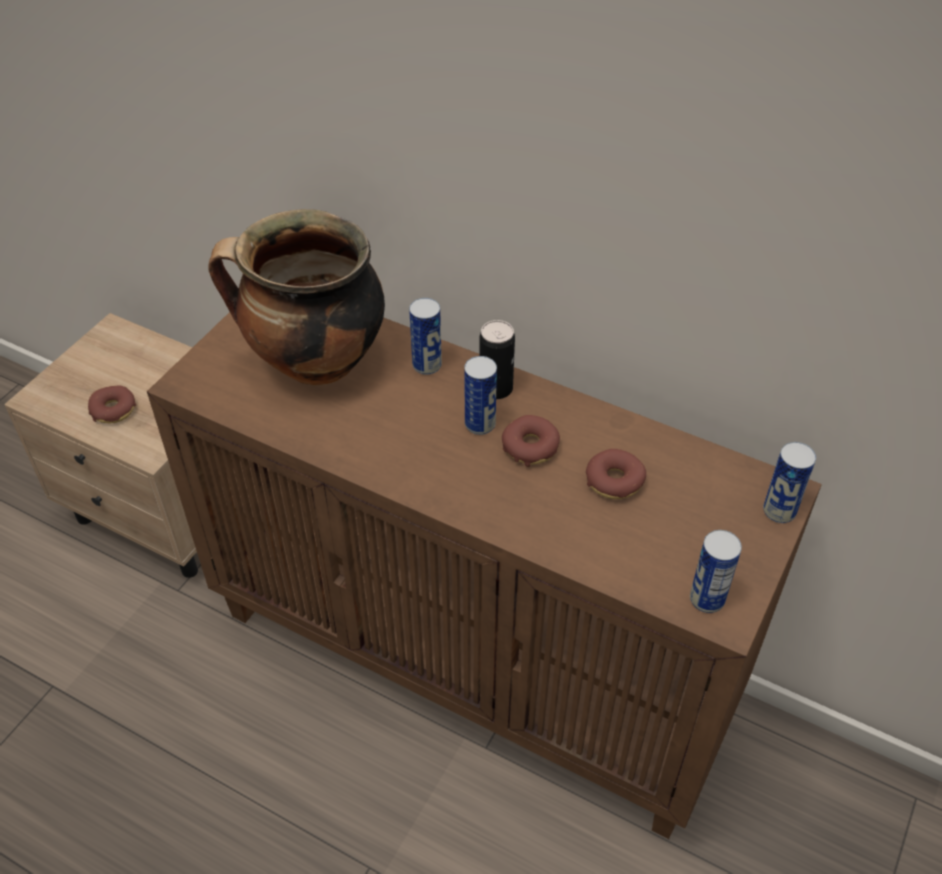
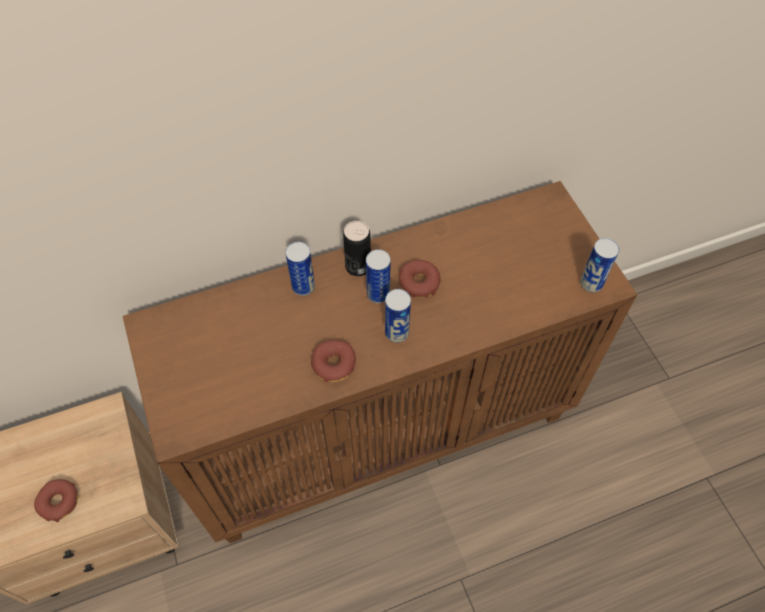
camera: 50 degrees left, 10 degrees up
cooking pot [208,209,385,386] -> none
donut [586,449,646,499] -> donut moved to [311,340,356,382]
can [763,442,816,523] -> can moved to [385,289,411,343]

